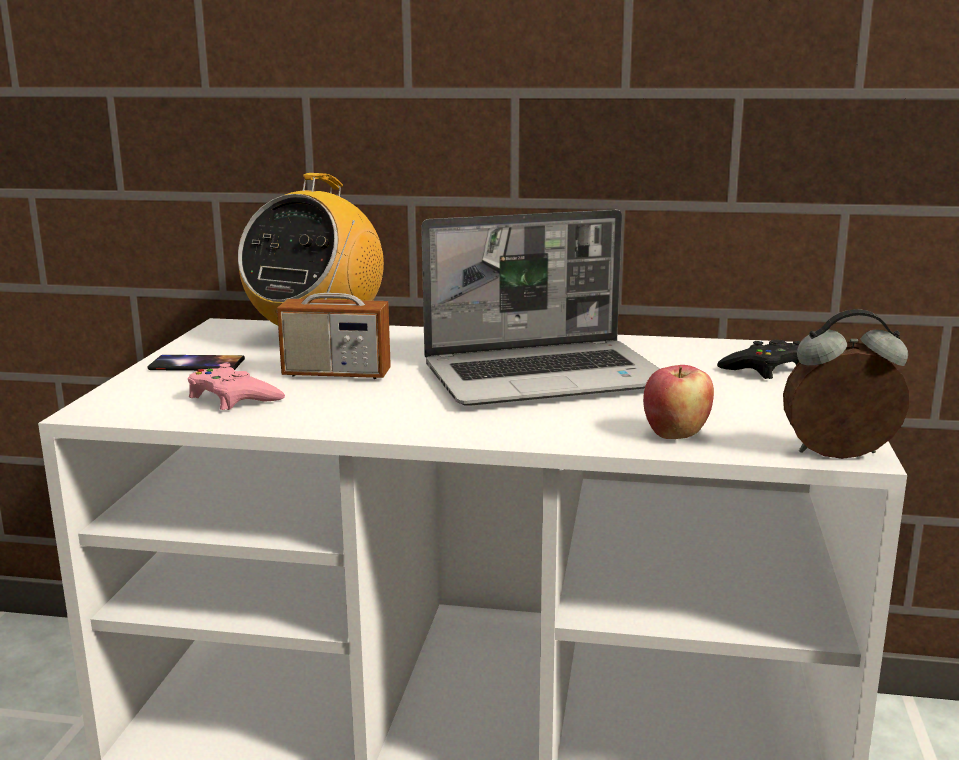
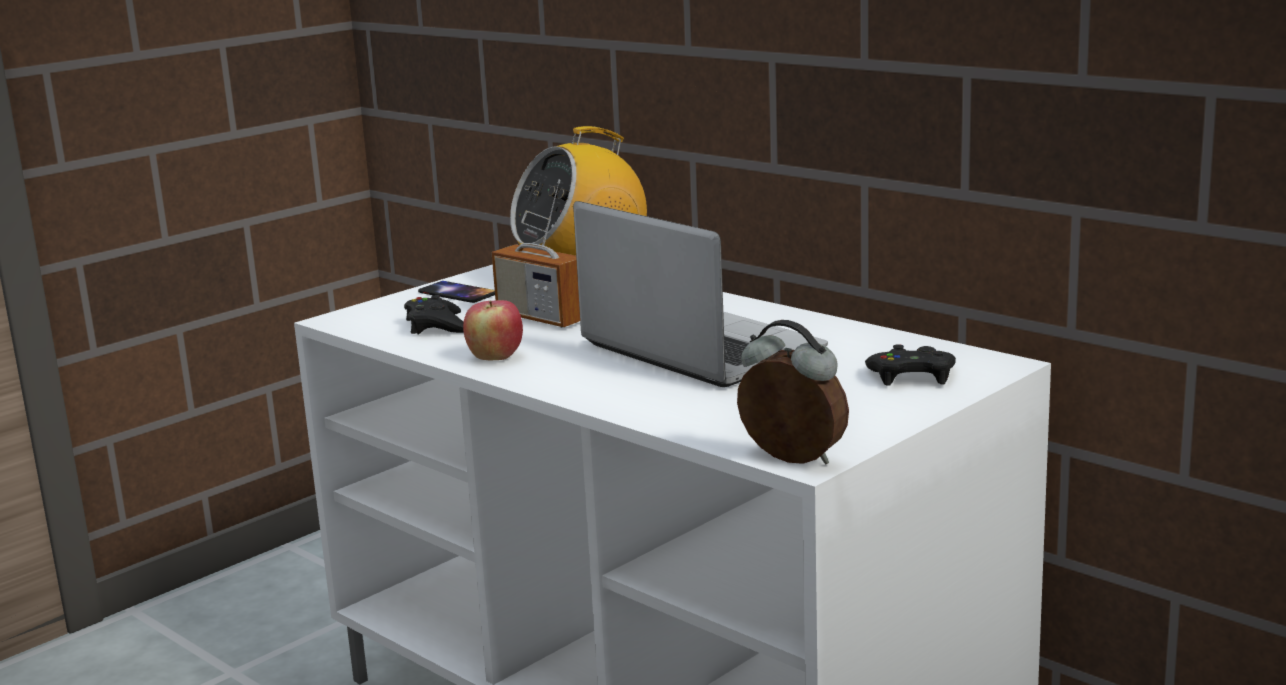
camera: 35 degrees right, 0 degrees up
pink game controller [188,363,285,410] -> black game controller [404,295,464,335]
laptop [421,210,660,406] -> laptop turned 150 degrees counterclockwise [573,201,828,387]
apple [643,365,714,439] -> apple moved to [463,300,523,360]

